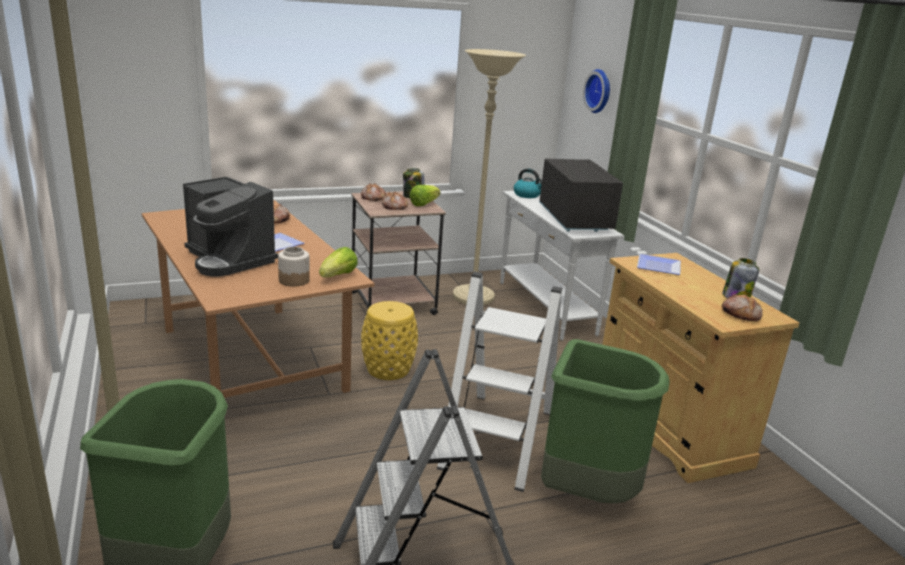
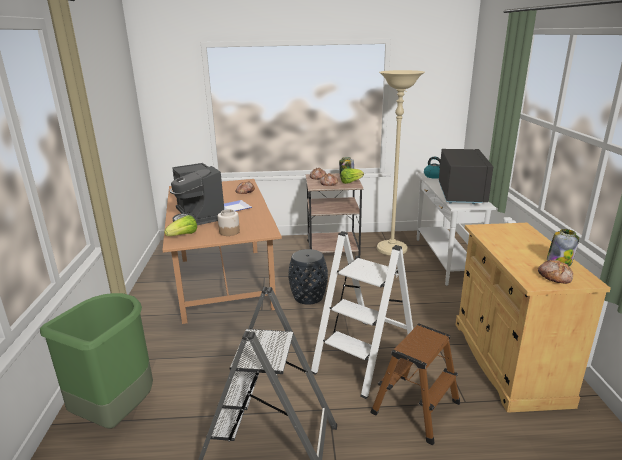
camera: 20 degrees right, 0 degrees up
lettuce [319,247,358,278] -> lettuce moved to [164,215,197,236]
yellow stool [361,301,418,380] -> black stool [288,249,328,305]
green trash can [541,339,670,503] -> brown step ladder [370,323,460,445]
wall clock [583,69,610,113] -> none
plate [637,254,681,275] -> none

